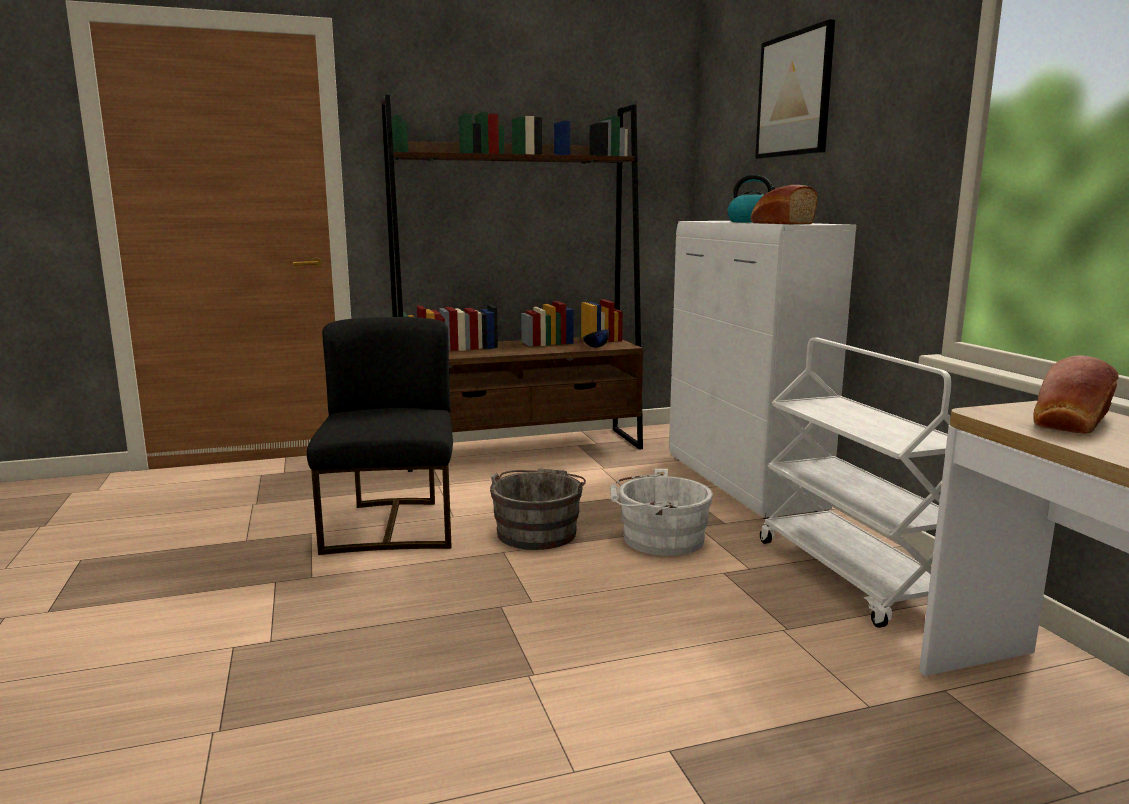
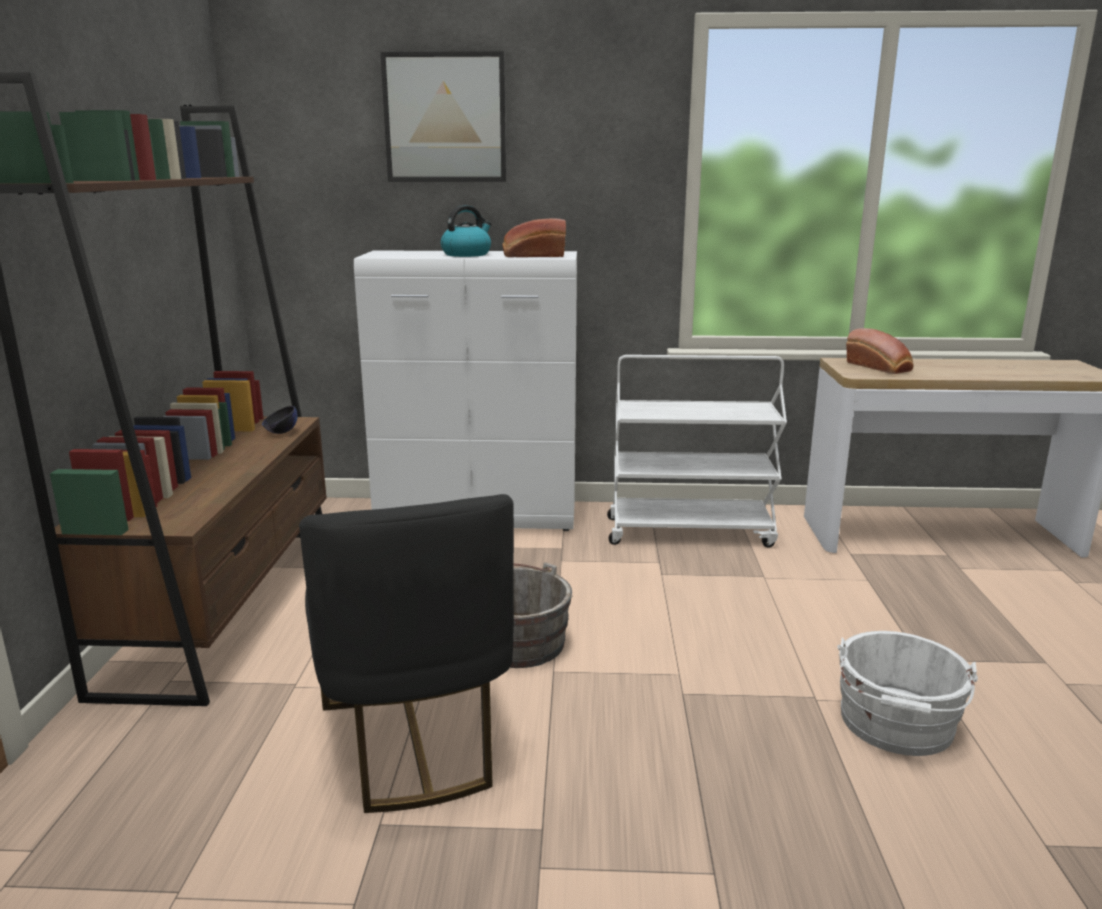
camera: 70 degrees left, 5 degrees up
black chair [307,317,453,555] -> black chair turned 120 degrees counterclockwise [299,494,514,813]
white bucket [610,469,713,556] -> white bucket moved to [837,631,978,756]

